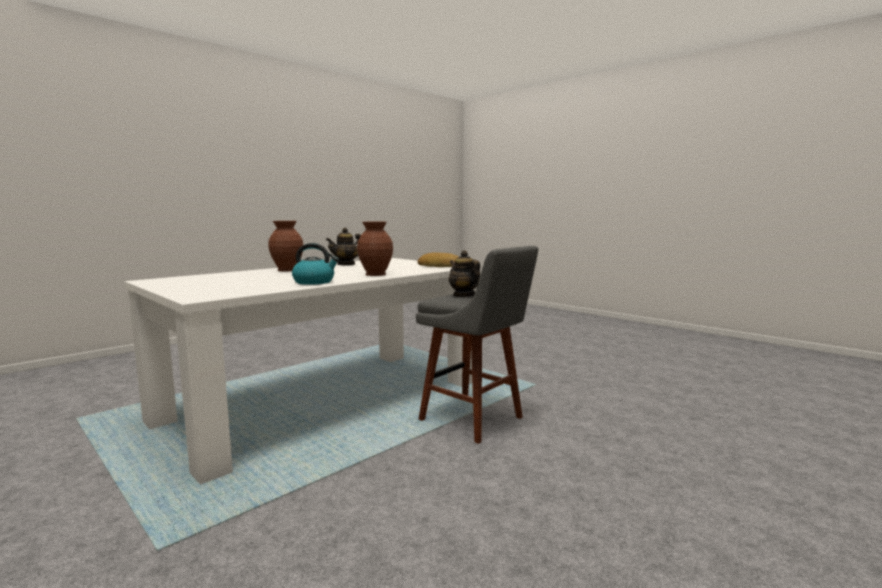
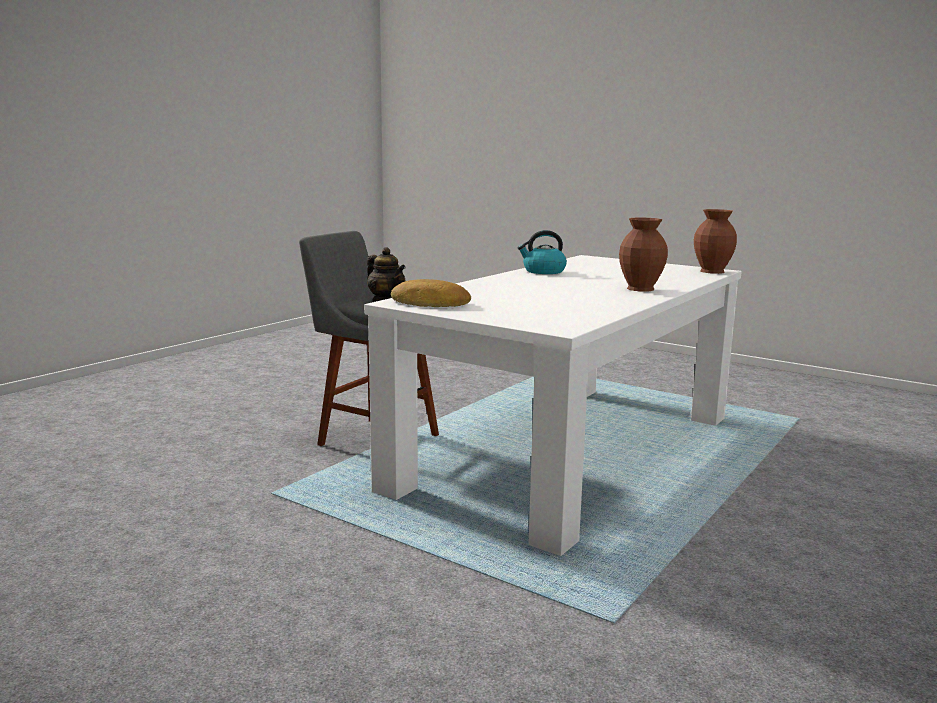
camera: 170 degrees right, 5 degrees up
teapot [326,228,361,265] -> none
brown vase [357,222,393,276] -> brown vase moved to [694,209,737,274]

